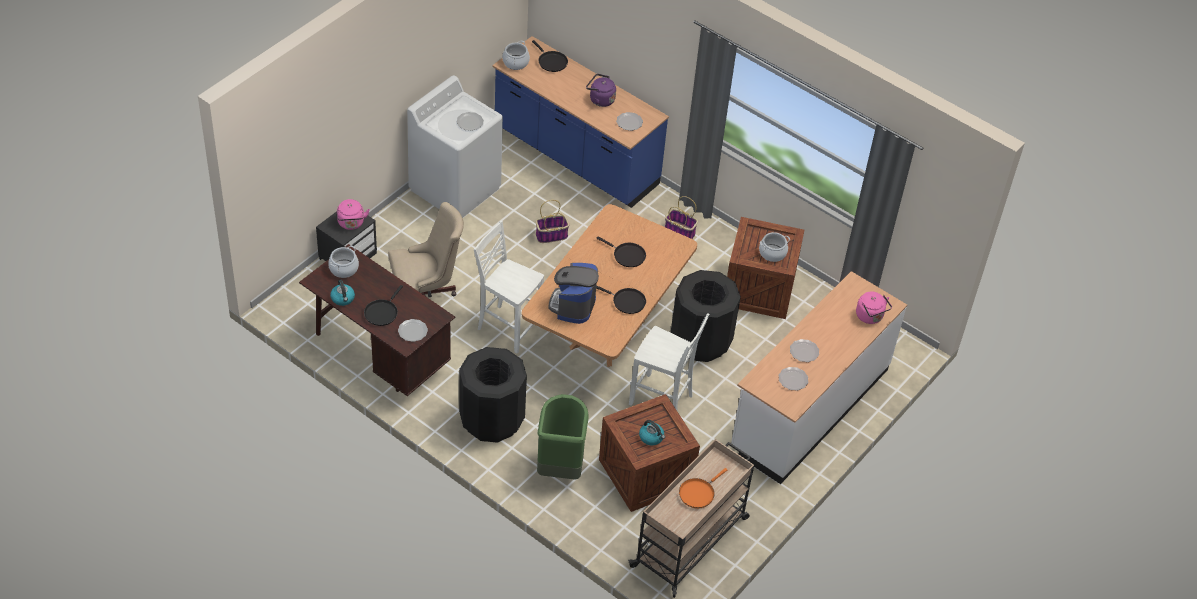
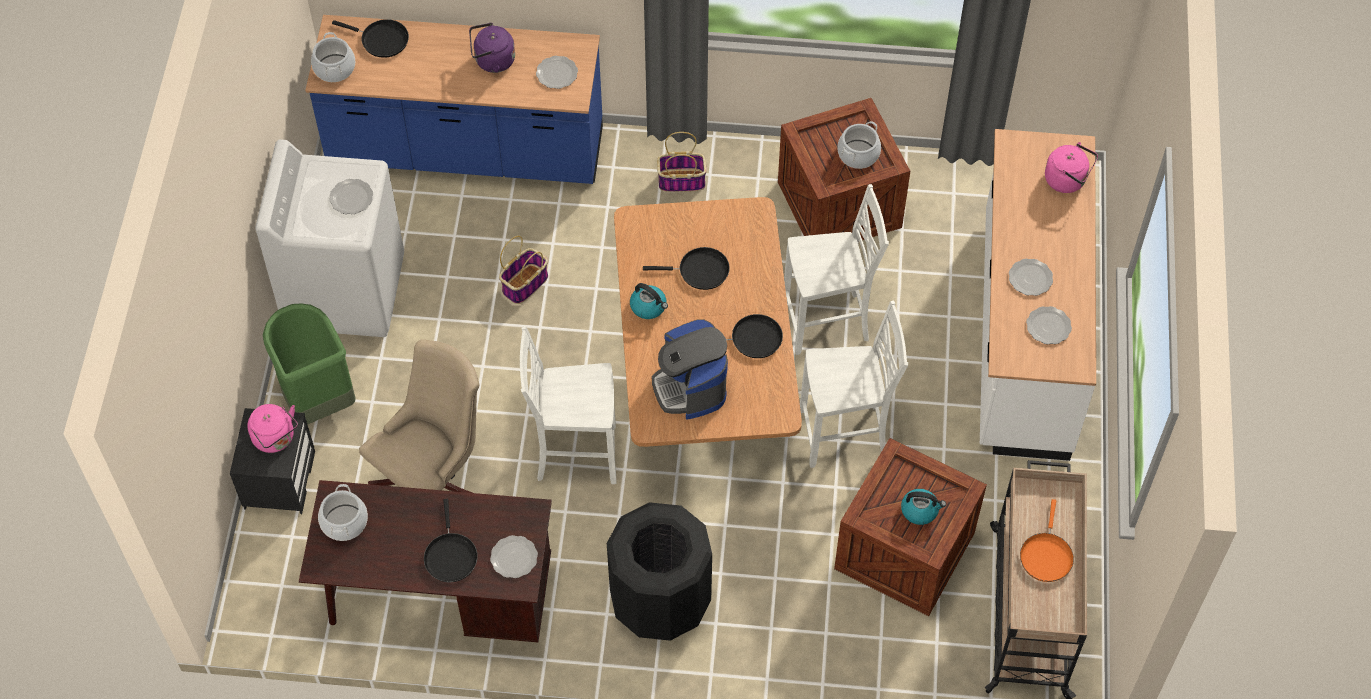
camera: 30 degrees left, 10 degrees up
kettle [330,280,355,306] -> kettle moved to [630,283,668,319]
green trash can [537,394,588,479] -> green trash can moved to [263,304,356,425]
black trash can [671,270,741,362] -> white chair [784,184,889,355]

